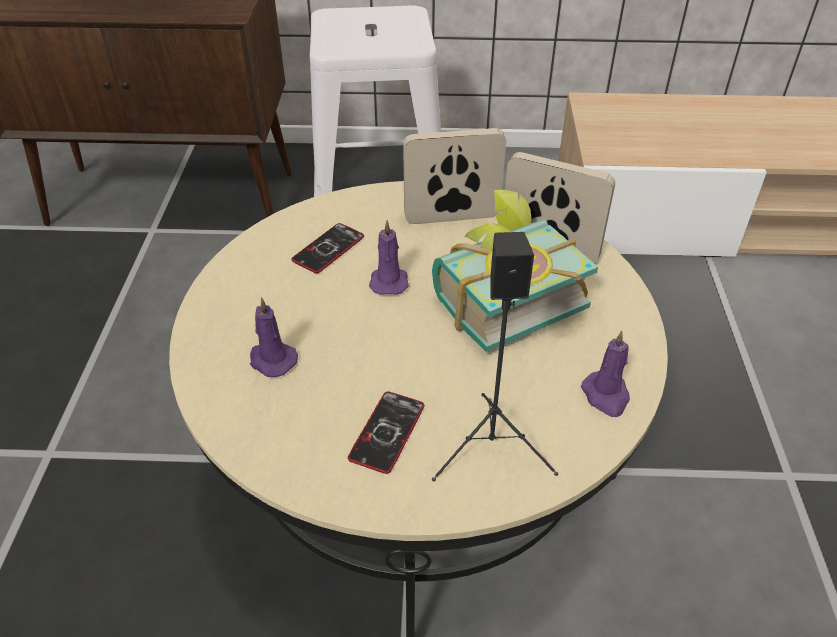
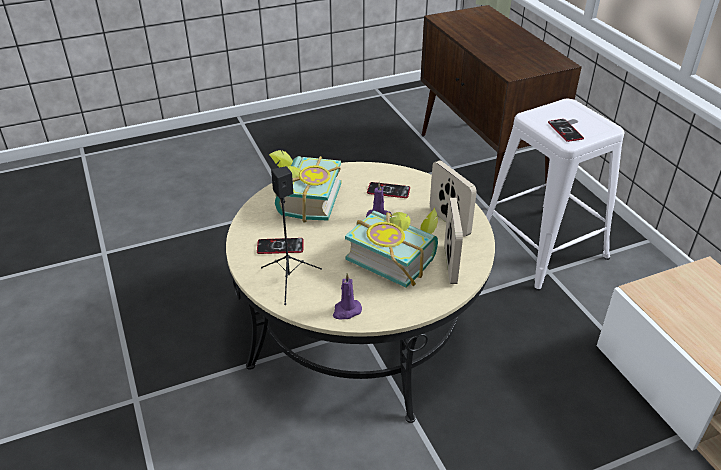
camera: 65 degrees right, 5 degrees down
purple candle [250,297,298,377] -> book [269,150,341,223]
none -> phone [548,119,584,142]

